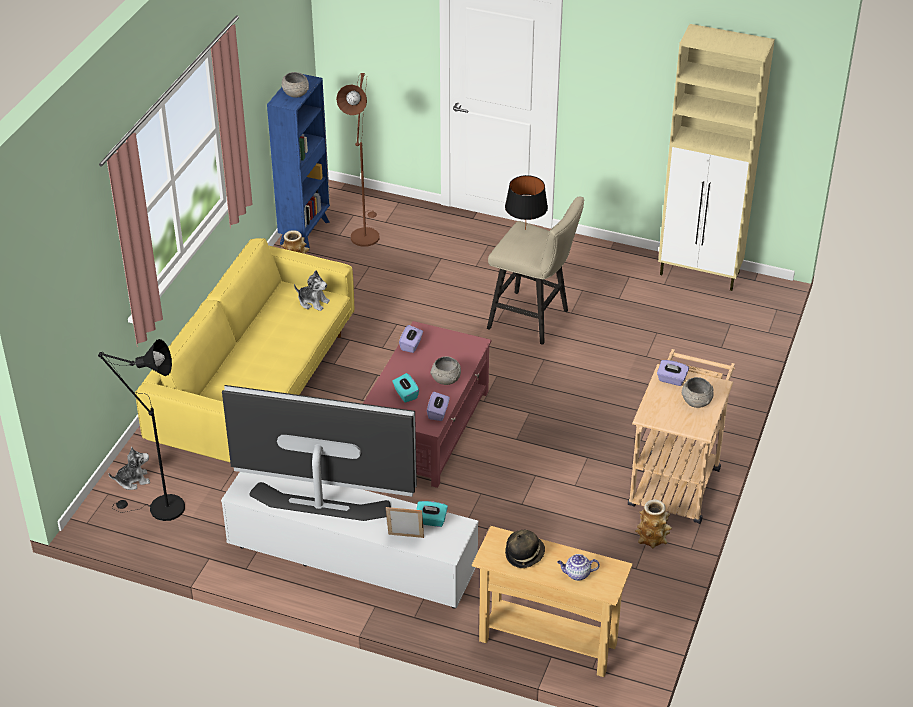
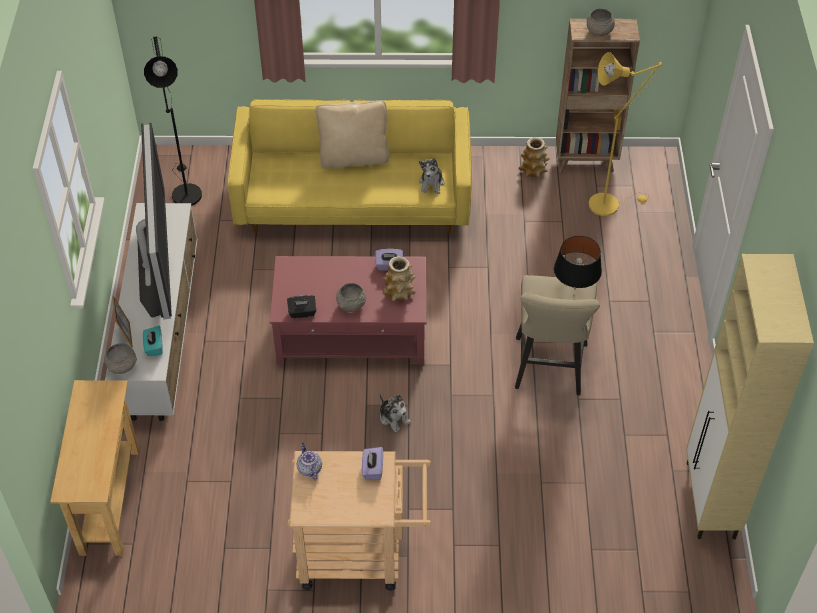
camera: 70 degrees right, 10 degrees up
plush toy [109,447,150,490] -> plush toy moved to [380,394,411,432]
blue bookcase [267,74,330,248] -> brown bookcase [556,19,640,173]
brown floor lamp [336,73,379,247] -> yellow floor lamp [589,52,663,216]
turquoise tissue box [392,373,419,403] -> none
purple tissue box [427,392,450,421] -> black tissue box [287,295,316,318]
hat [505,530,545,568] -> none
teapot [557,554,600,581] -> teapot moved to [297,443,322,481]
vase [635,499,672,548] -> vase moved to [383,256,416,301]
grey bowl [682,377,714,408] -> grey bowl moved to [104,343,137,374]
none -> beige pillow [316,100,389,169]

